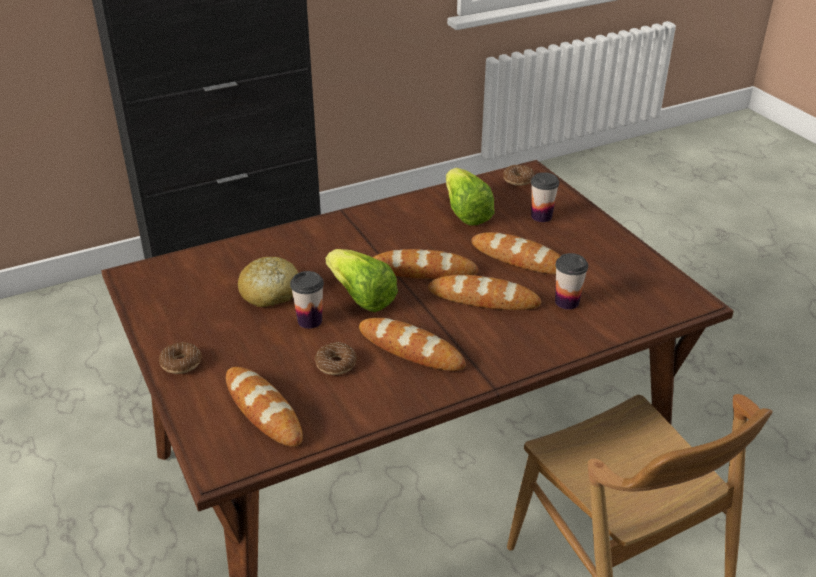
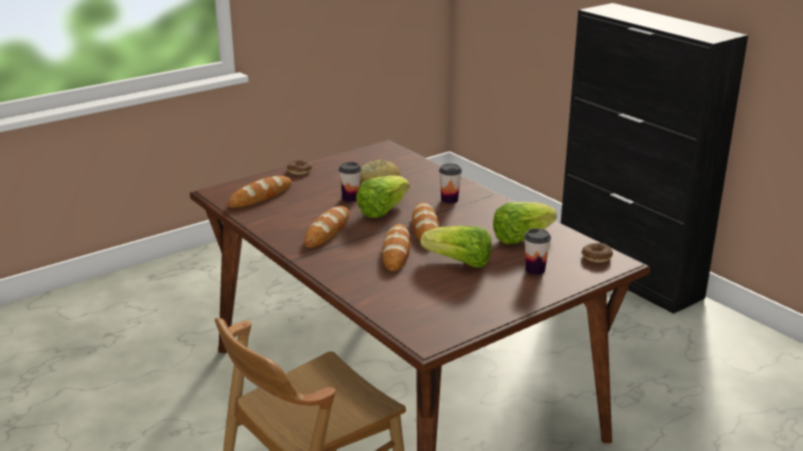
camera: 80 degrees right, 10 degrees down
donut [315,342,357,375] -> none
bread [472,232,561,274] -> lettuce [421,226,492,268]
cup [555,253,588,310] -> cup moved to [439,163,462,204]

